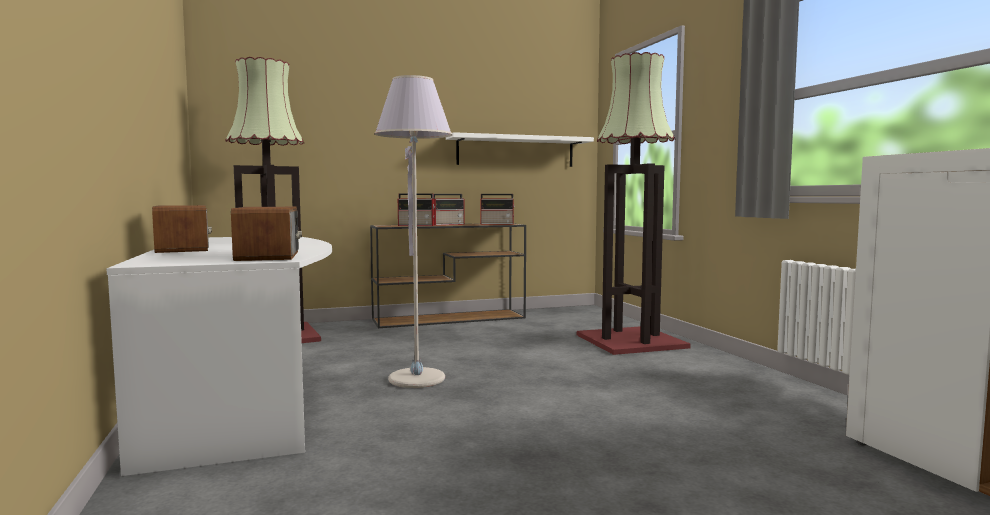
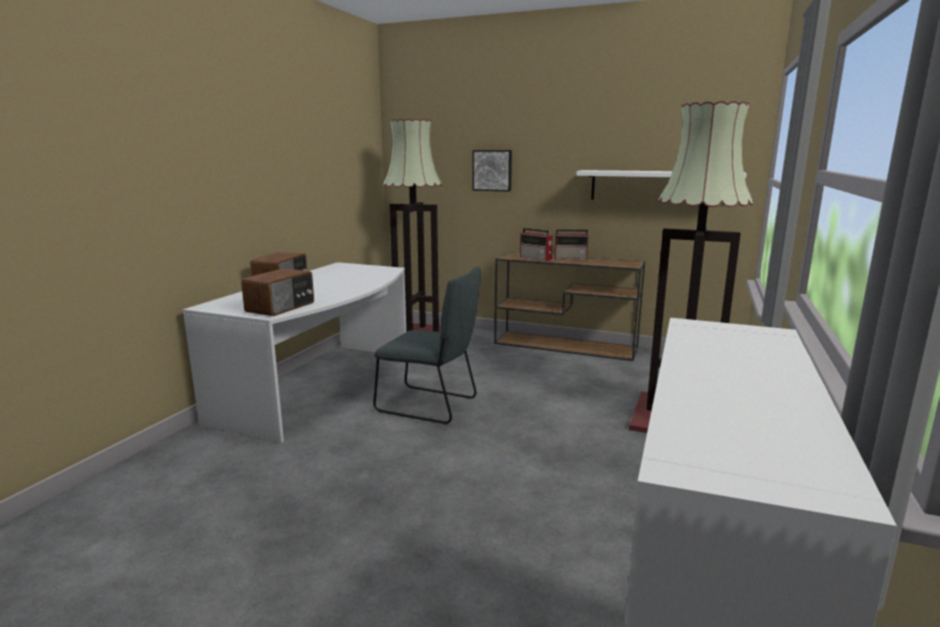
camera: 40 degrees right, 10 degrees up
grey floor lamp [374,75,452,388] -> grey chair [373,267,481,424]
radio [481,194,515,225] -> none
none -> picture [472,150,512,192]

